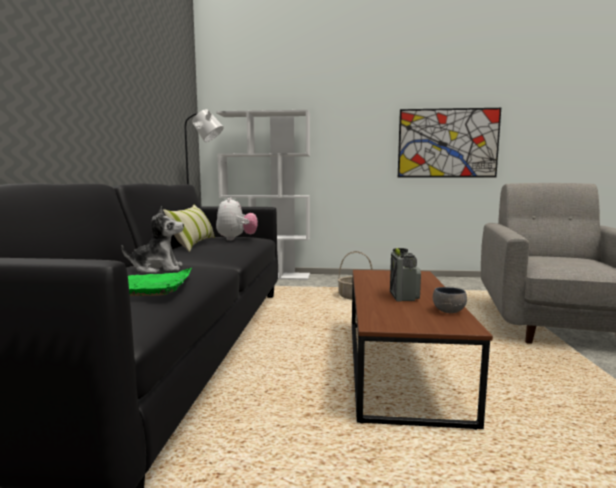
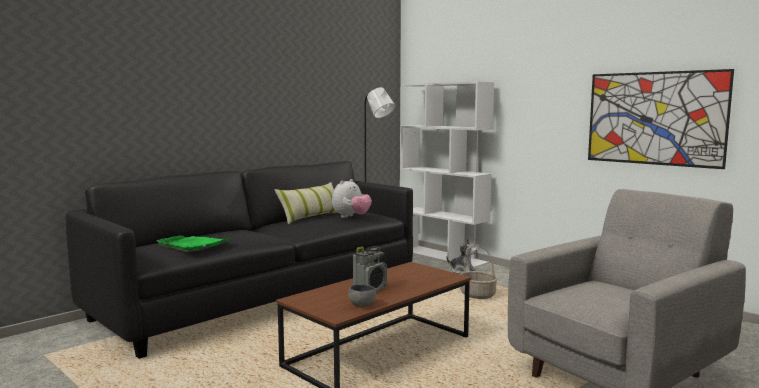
camera: 40 degrees right, 0 degrees up
plush toy [121,206,184,273] -> plush toy moved to [446,239,477,274]

